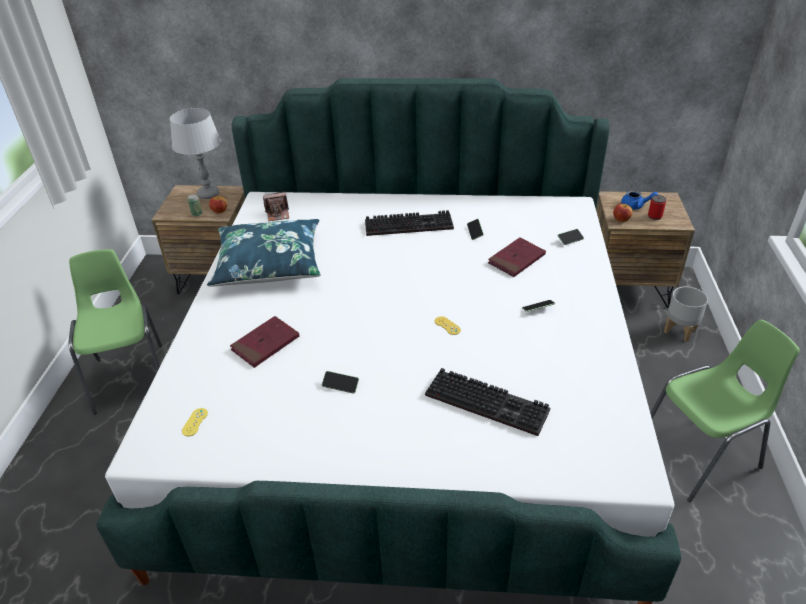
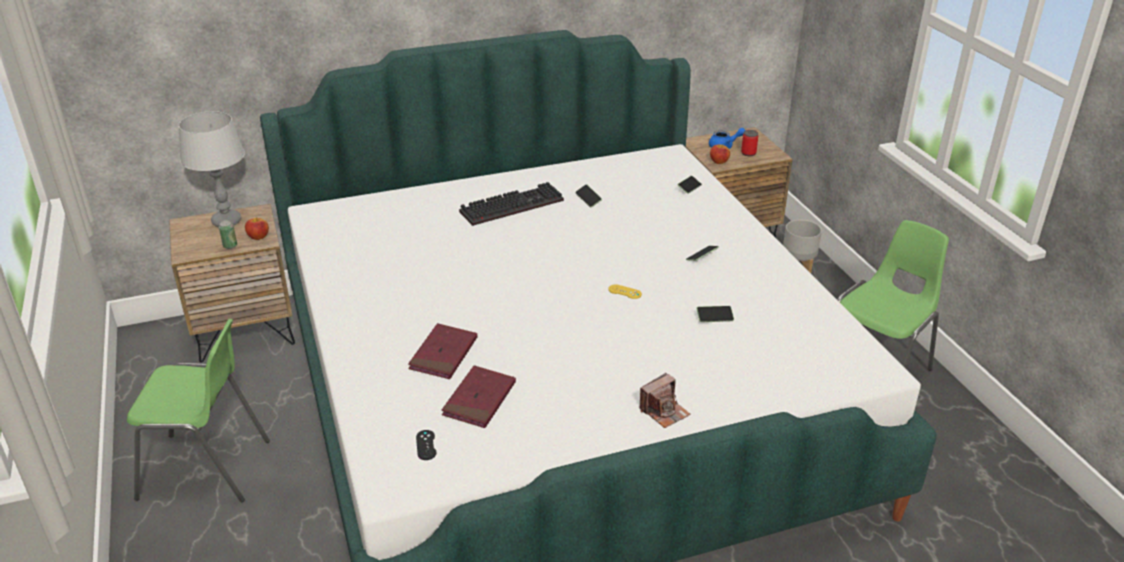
camera: 25 degrees left, 5 degrees down
green chair [68,249,162,415] -> green chair turned 135 degrees clockwise [127,319,270,502]
yellow game controller [182,408,208,436] -> black game controller [416,430,436,460]
blue pillow [207,219,321,287] -> none
camera [263,192,289,221] -> camera moved to [639,373,690,428]
phone [322,371,359,394] -> phone moved to [696,306,734,322]
keyboard [425,368,550,436] -> none
red book [488,237,546,277] -> red book moved to [442,365,516,428]

